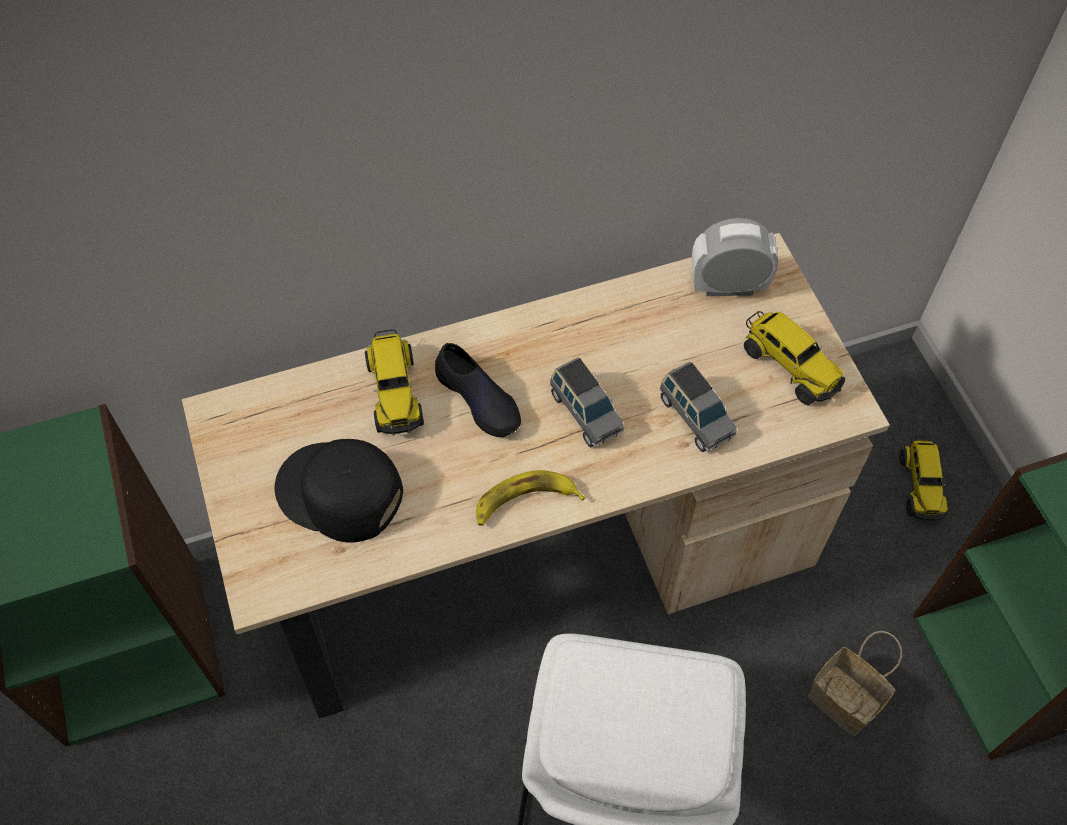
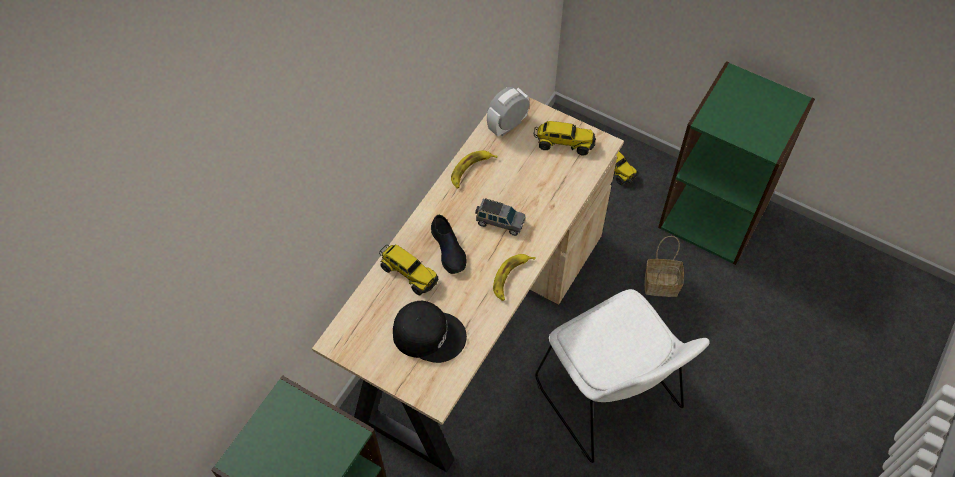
camera: 40 degrees left, 0 degrees up
black cap [275,439,403,542] -> black cap turned 150 degrees counterclockwise [393,301,467,363]
black shoe [435,343,521,437] -> black shoe turned 60 degrees clockwise [431,215,466,274]
grey toy car [660,362,737,452] -> none
none -> banana [451,151,498,189]

